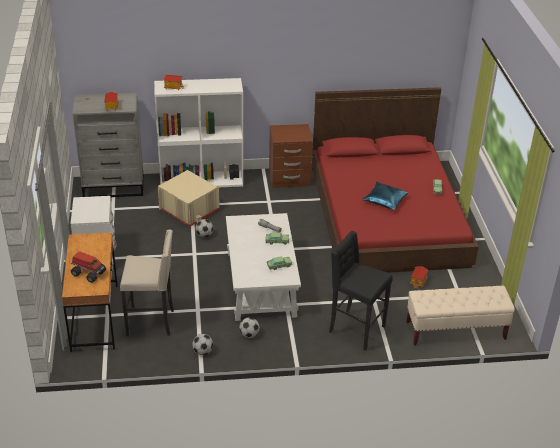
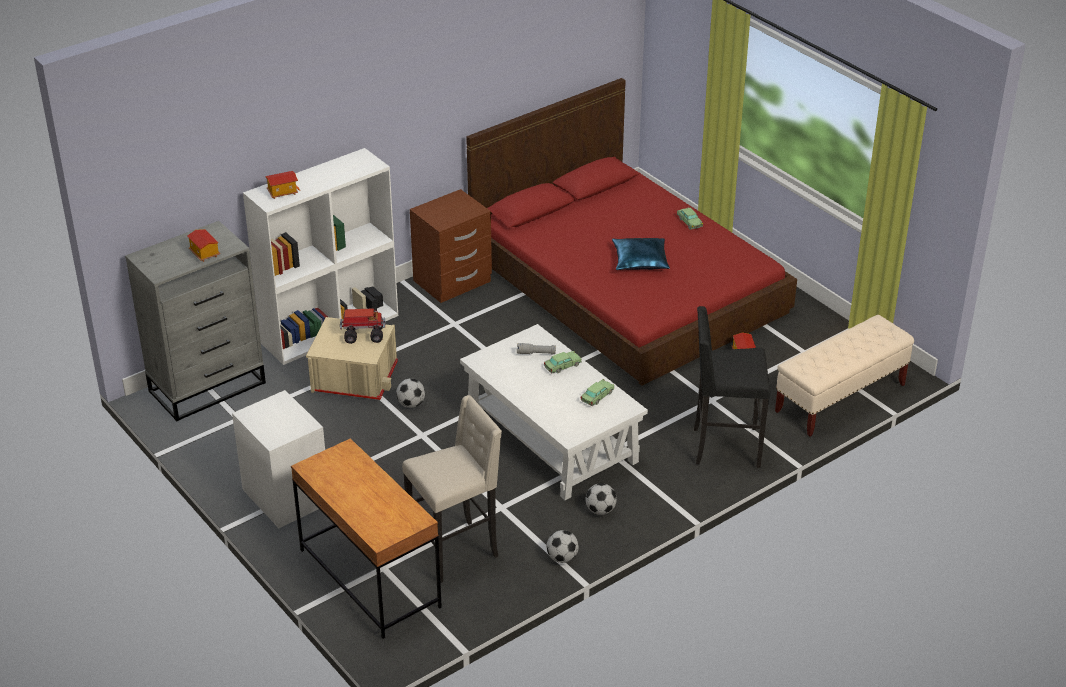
camera: 30 degrees left, 0 degrees up
toy truck [70,251,106,283] -> toy truck moved to [340,308,385,344]

